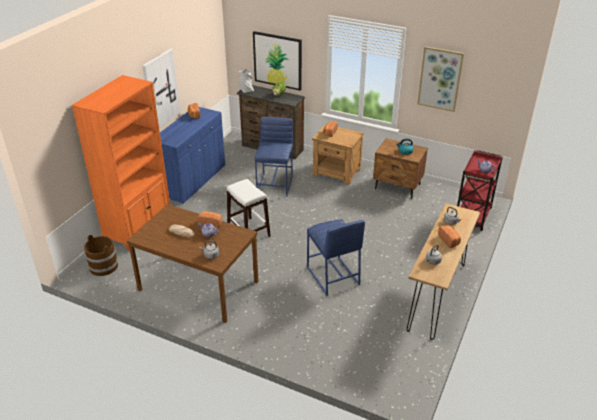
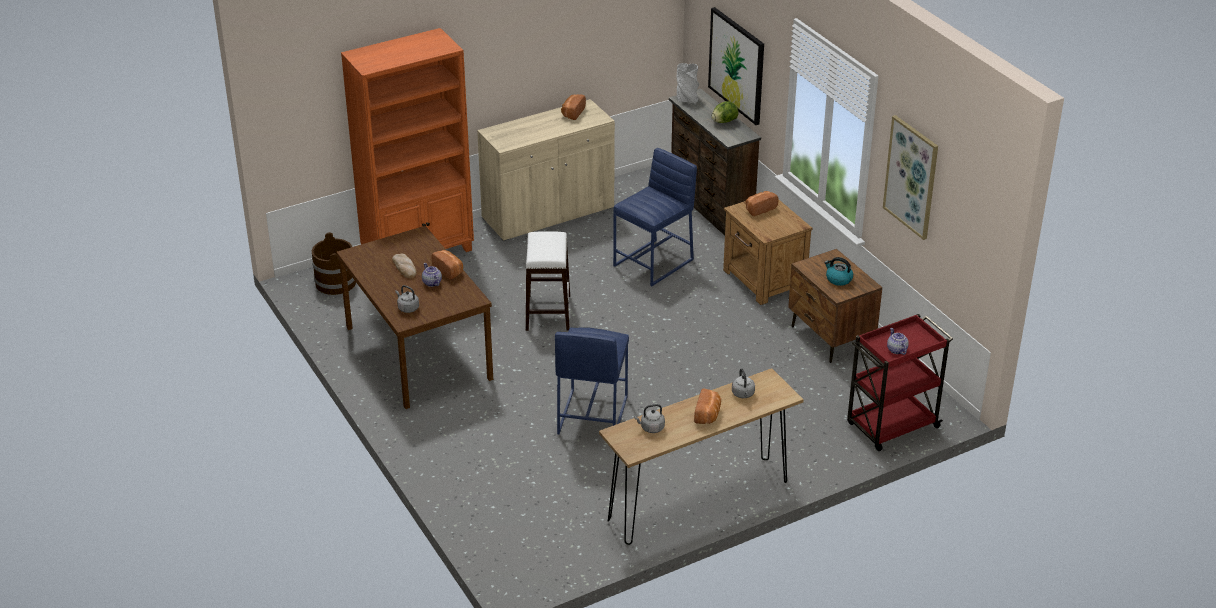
camera: 35 degrees right, 0 degrees up
picture [142,49,180,128] -> none
blue cabinet [160,107,225,204] -> beige cabinet [477,99,615,241]

